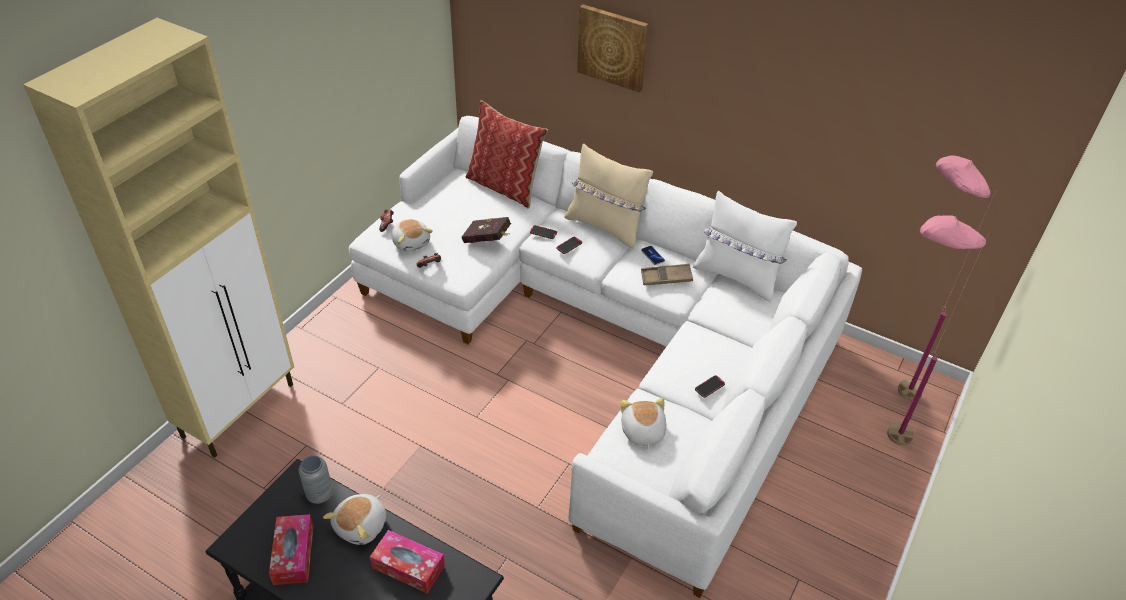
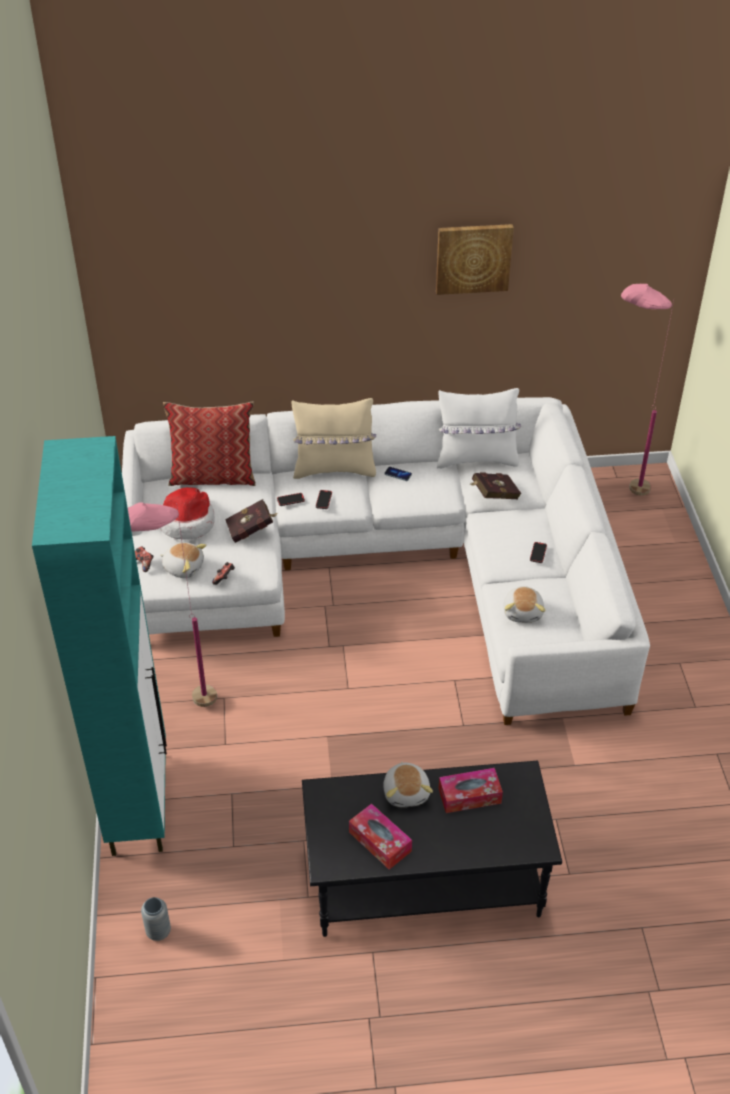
camera: 35 degrees left, 0 degrees up
beige cabinet [23,18,294,458] -> turquoise cabinet [32,436,167,856]
grey vase [299,455,333,504] -> grey vase moved to [141,897,171,941]
picture [577,4,648,92] -> picture moved to [436,224,514,295]
plush toy [621,398,667,450] -> plush toy turned 135 degrees counterclockwise [504,586,546,623]
brown tray [641,264,693,285] -> none
pink floor lamp [887,215,988,446] -> pink floor lamp moved to [128,502,217,707]
none -> hat [160,487,215,540]
none -> red book [469,472,521,499]

